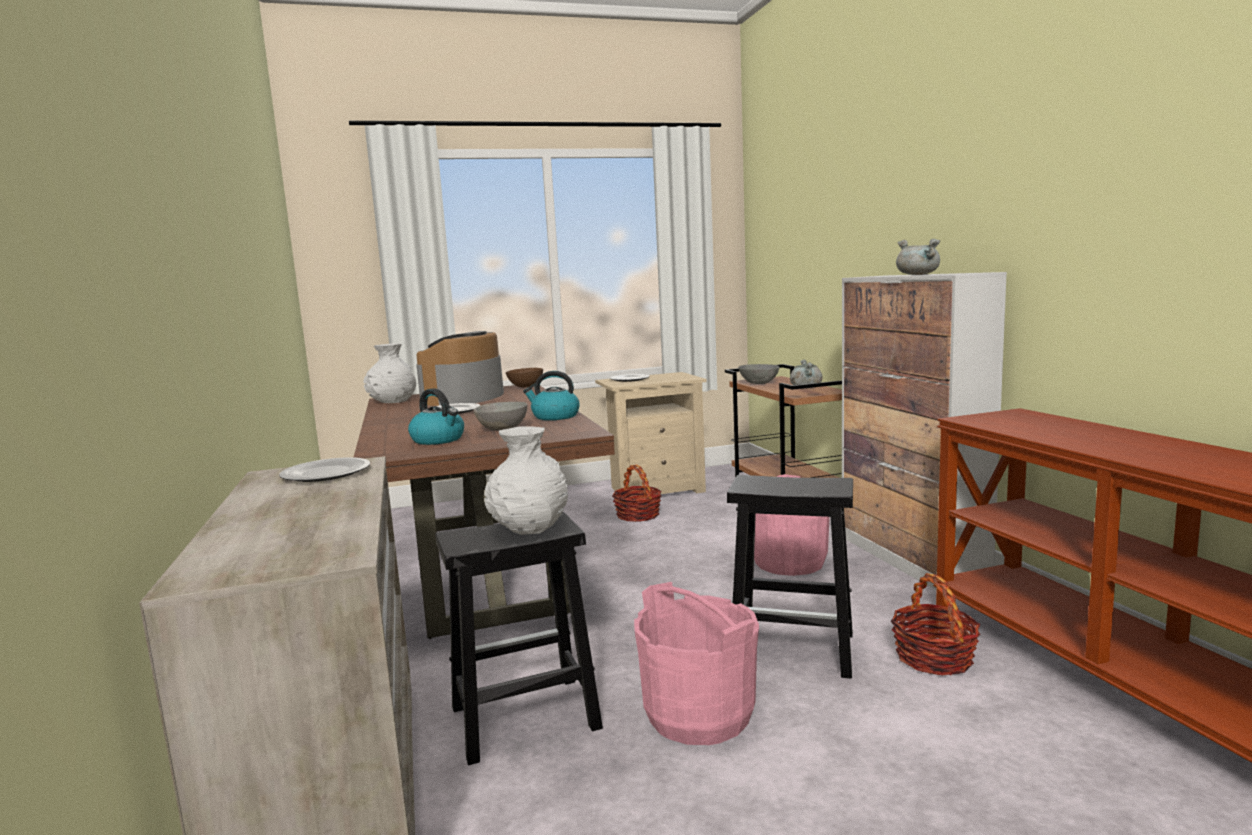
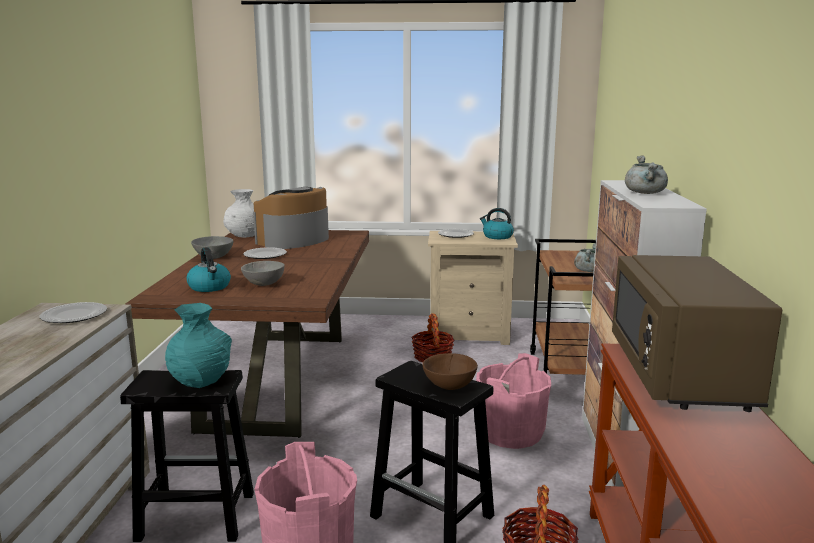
camera: 20 degrees right, 5 degrees up
white vase [484,426,568,535] -> turquoise vase [165,303,232,388]
brown bowl [506,368,543,388] -> brown bowl moved to [422,353,478,390]
kettle [523,371,580,420] -> kettle moved to [480,208,514,239]
grey bowl [738,364,779,384] -> grey bowl moved to [191,236,233,259]
none -> brown microwave [612,255,782,412]

